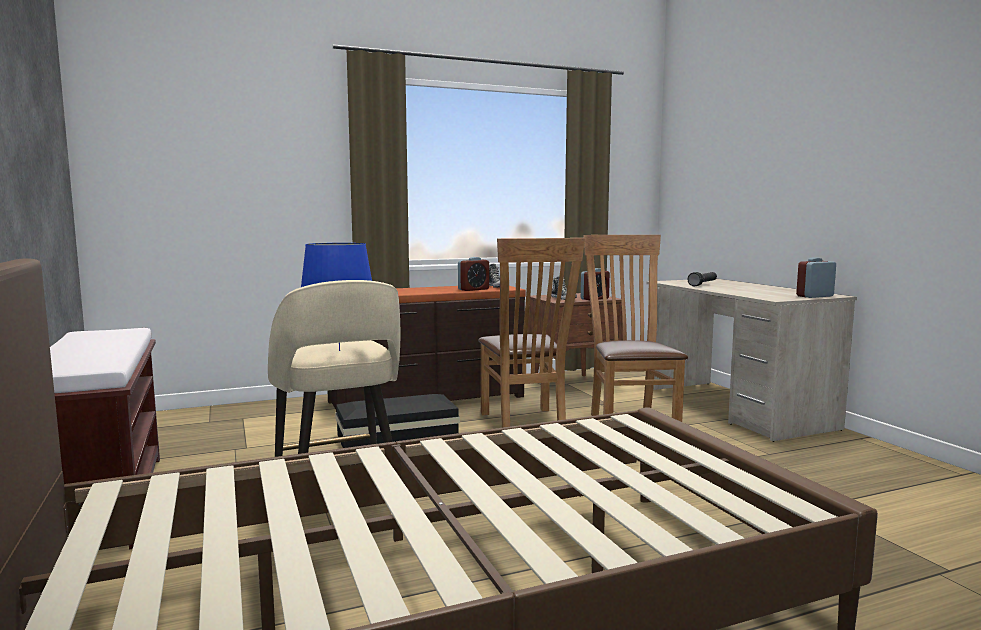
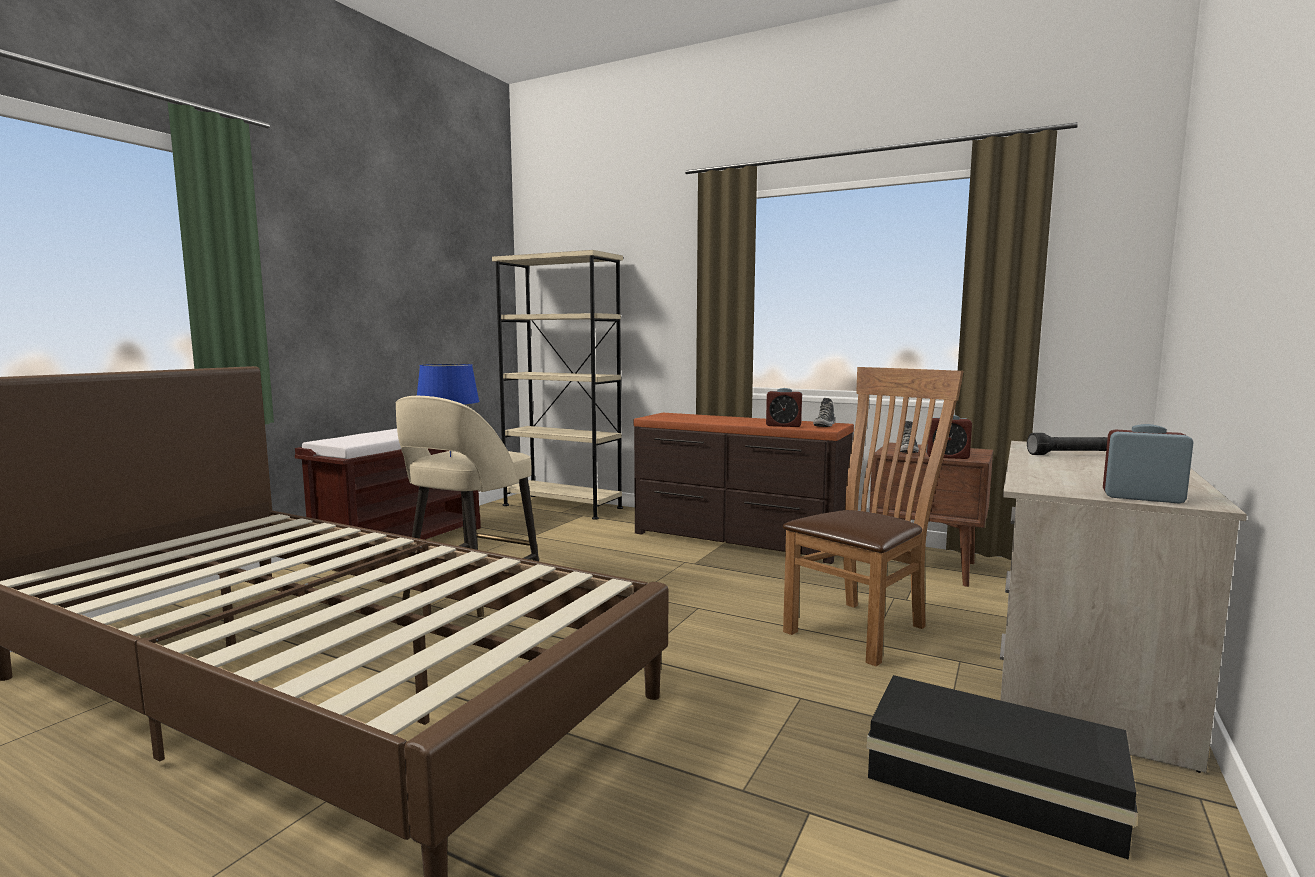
camera: 50 degrees right, 0 degrees up
black storage box [335,394,460,448] -> black storage box moved to [867,675,1138,860]
brown chair [478,238,585,428] -> none
none -> beige bookcase [492,250,623,520]

